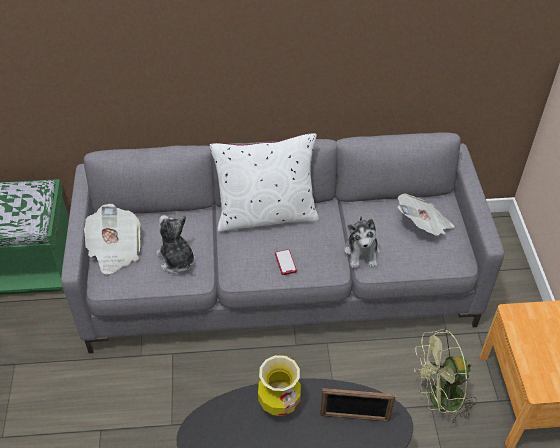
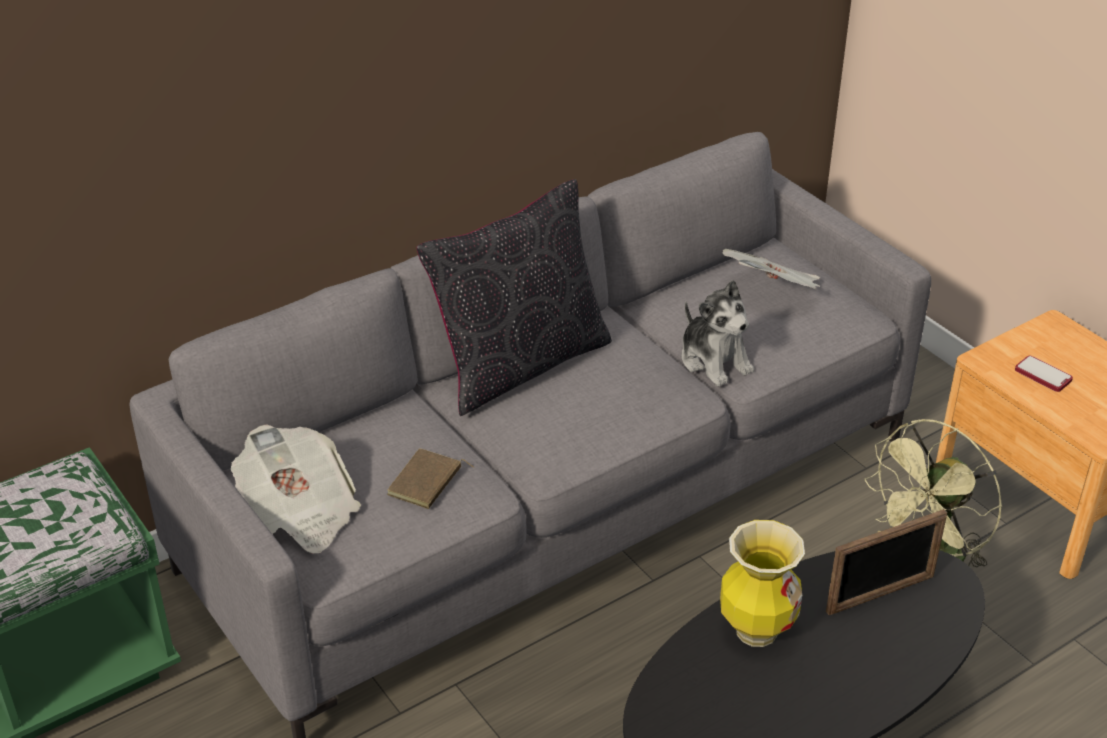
camera: 30 degrees left, 10 degrees down
plush toy [156,215,196,274] -> brown book [387,448,474,509]
white pillow [210,133,319,232] -> black pillow [417,179,612,416]
phone [275,249,297,275] -> phone moved to [1015,356,1073,392]

